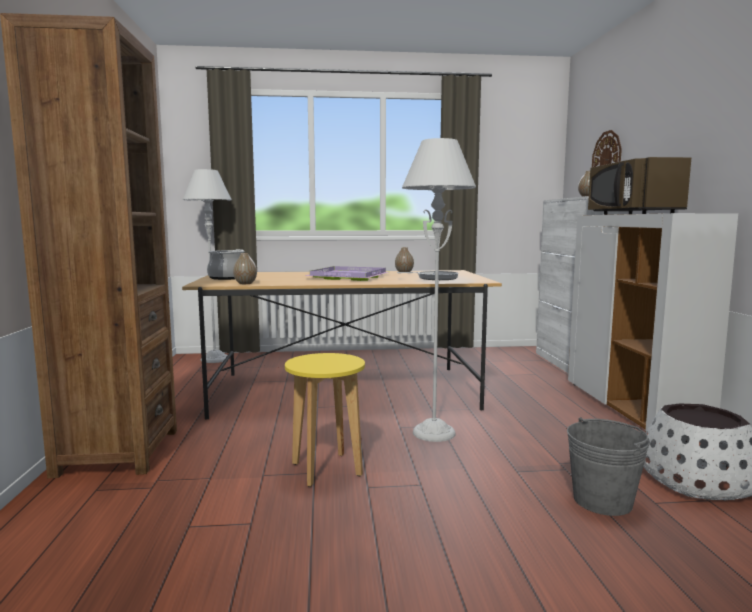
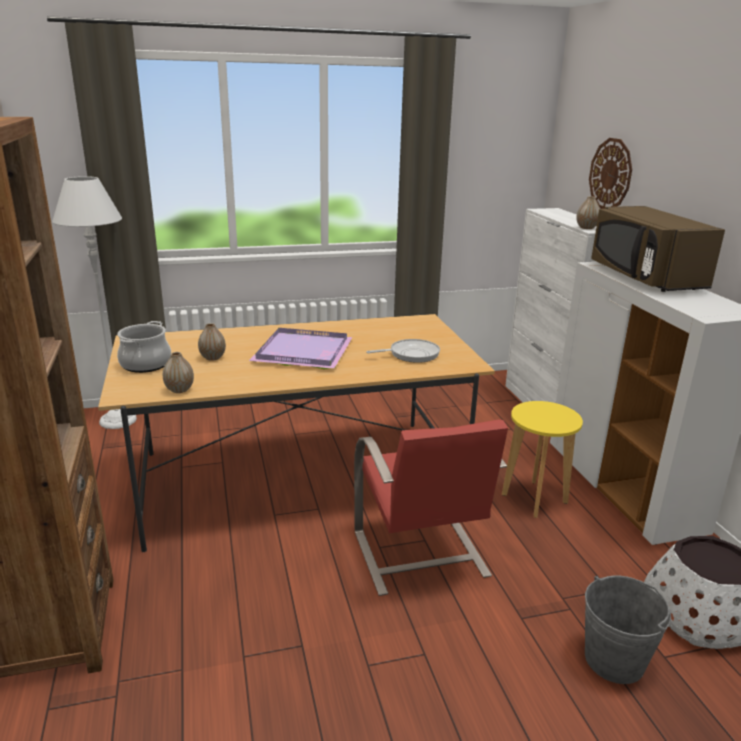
camera: 10 degrees left, 15 degrees up
yellow stool [285,353,365,487] -> yellow stool moved to [502,401,583,518]
vase [395,247,414,272] -> vase moved to [198,323,226,361]
grey floor lamp [402,138,476,442] -> red chair [354,419,508,596]

